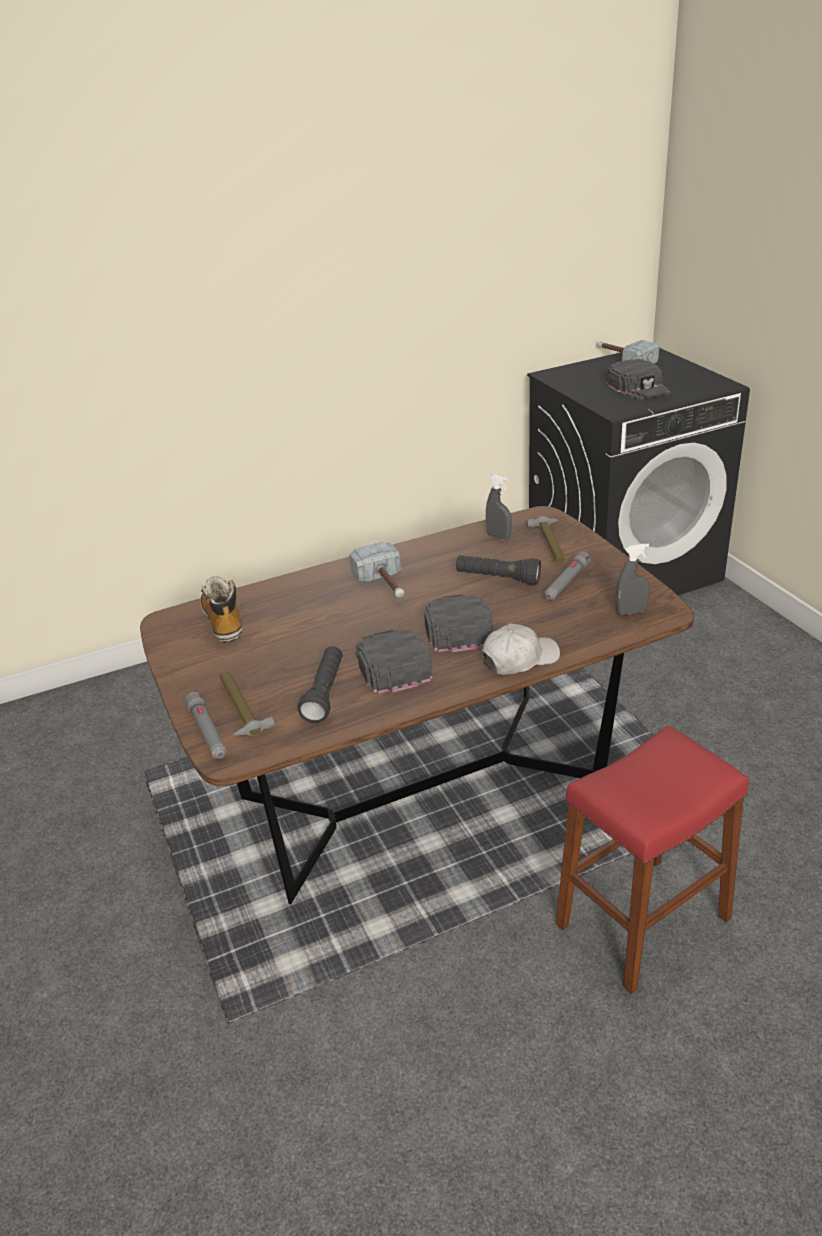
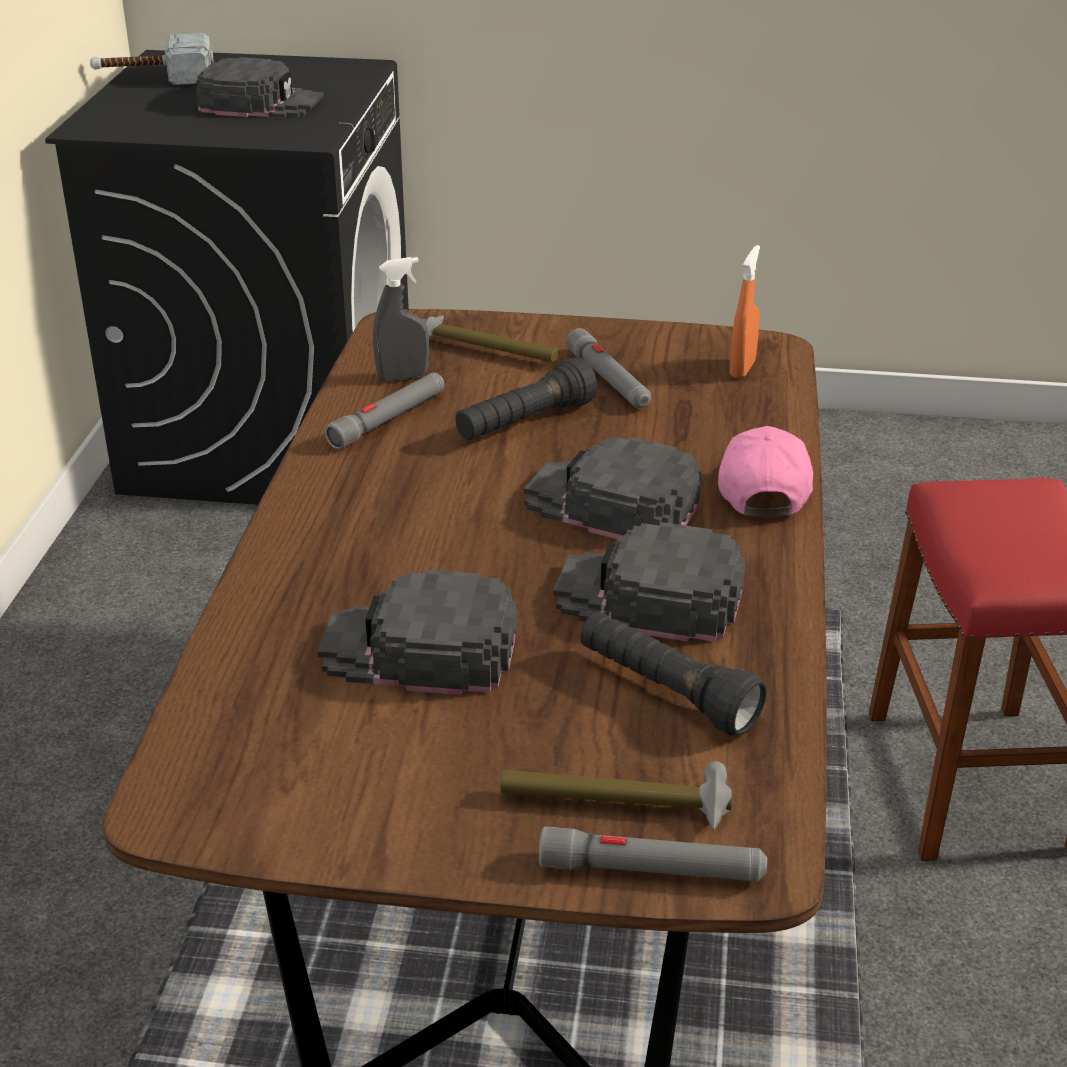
camera: 60 degrees left, 0 degrees up
boot [201,576,242,643] -> none
hammer [349,541,404,598] -> none
white cap [482,623,560,675] -> pink cap [718,426,813,517]
grey spray bottle [616,543,650,615] -> orange spray bottle [730,245,760,378]
none -> black cap [318,570,516,695]
none -> grey flashlight [325,372,444,449]

